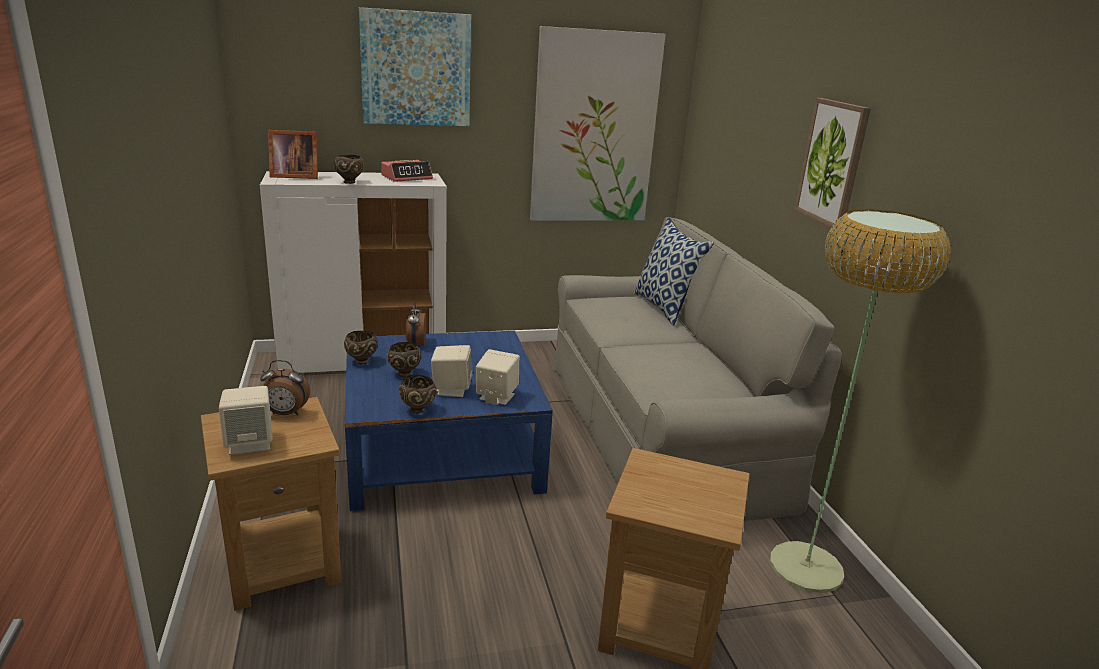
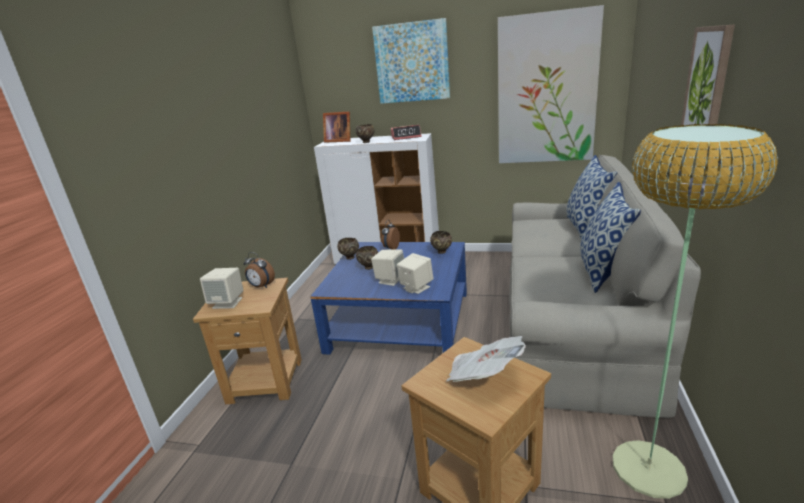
camera: 30 degrees right, 0 degrees up
brown bowl [399,374,437,414] -> brown bowl moved to [430,231,452,254]
none -> newspaper [446,336,526,382]
none -> pillow [580,182,641,293]

